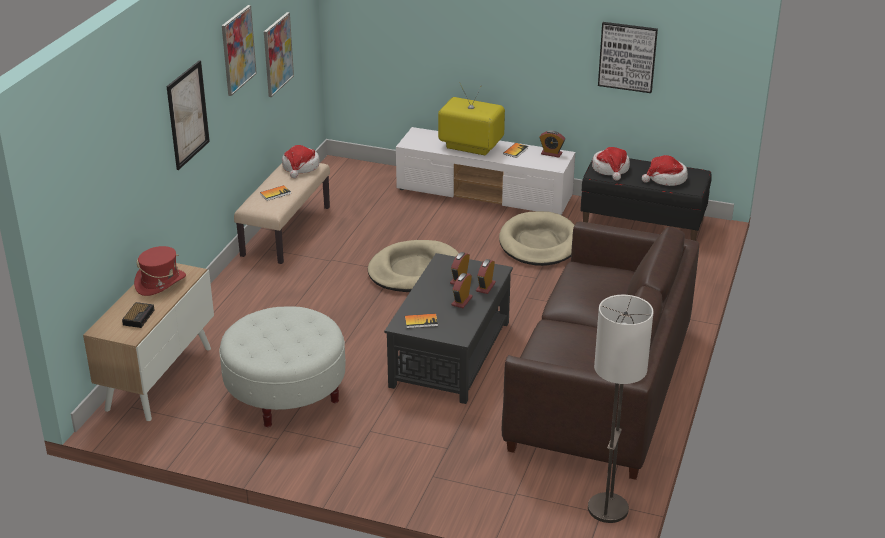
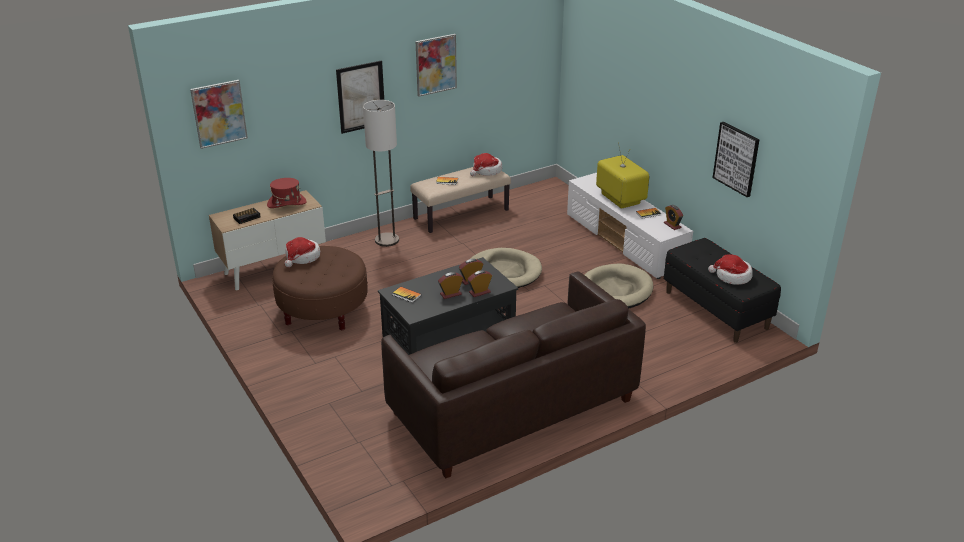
camera: 40 degrees right, 0 degrees up
white ottoman [219,306,346,427] -> brown ottoman [272,246,368,330]
picture [264,12,294,97] -> picture moved to [190,80,248,149]
floor lamp [588,295,653,523] -> floor lamp moved to [363,100,399,247]
hat [592,147,630,180] -> hat moved to [285,237,320,267]

